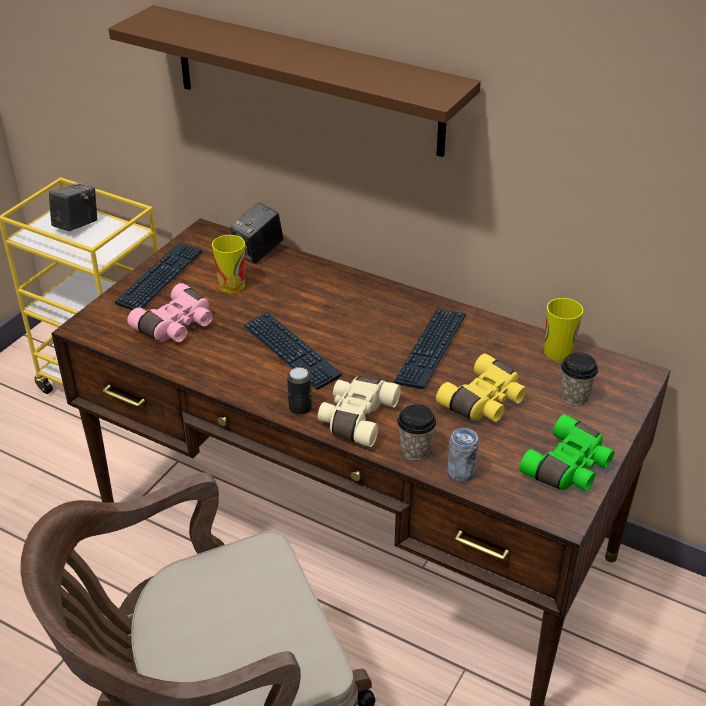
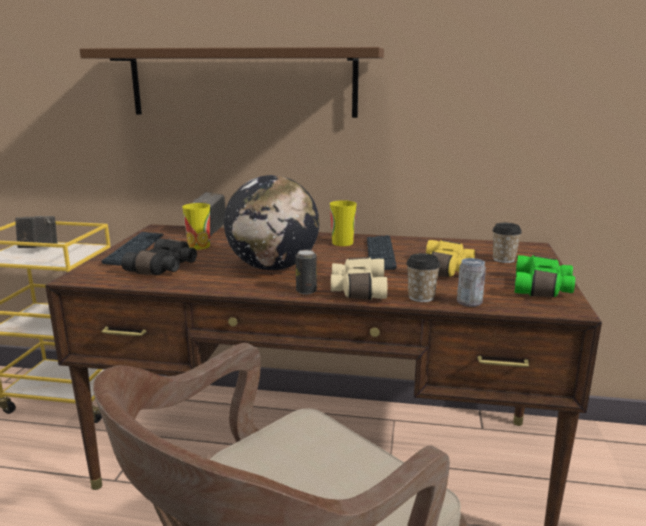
camera: 20 degrees left, 20 degrees down
pink binoculars [127,283,213,342] -> black binoculars [121,238,197,275]
keyboard [243,312,342,390] -> globe [224,175,319,270]
cup [544,298,583,361] -> cup moved to [330,200,357,246]

